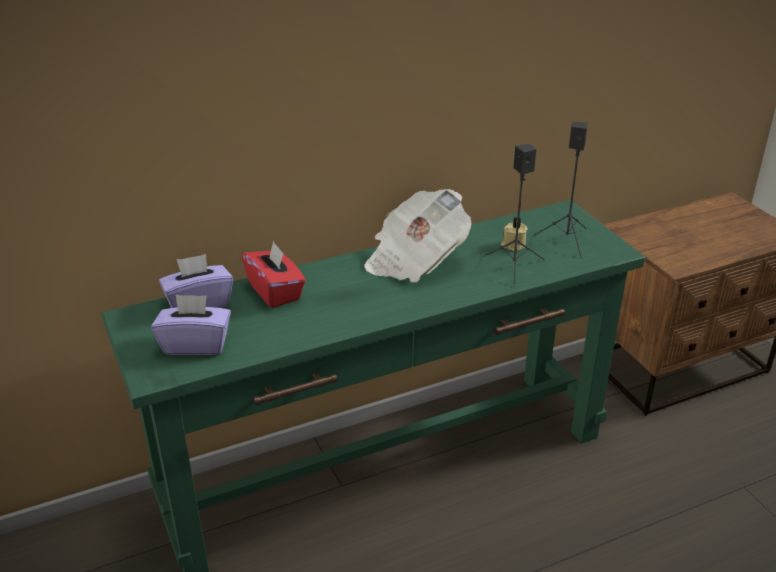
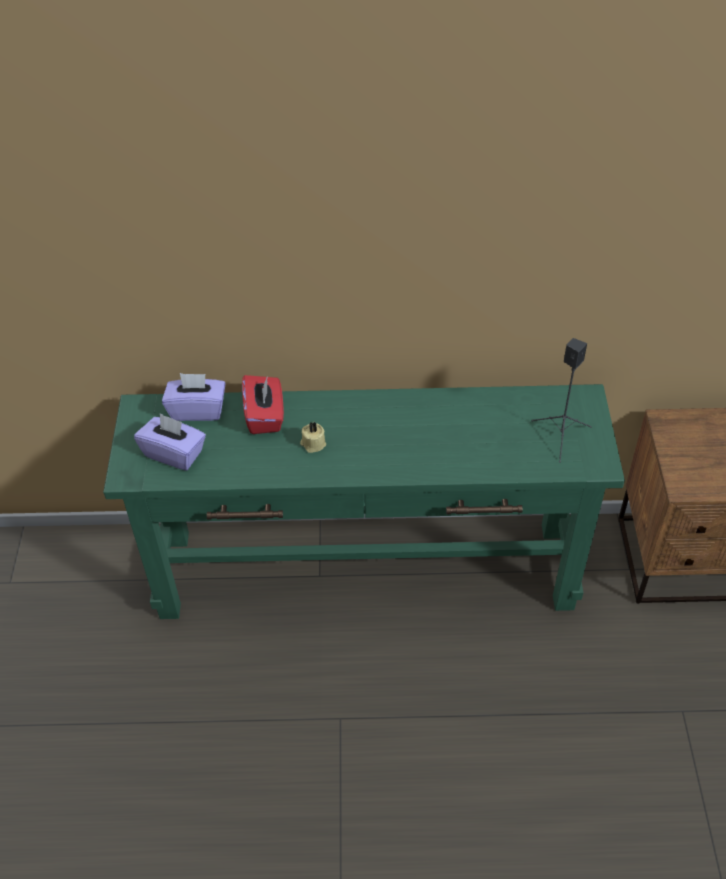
camera: 25 degrees right, 15 degrees up
newspaper [364,189,471,283] -> none
black speaker [483,144,545,287] -> none
beige candle [501,217,527,251] -> beige candle moved to [300,421,326,453]

